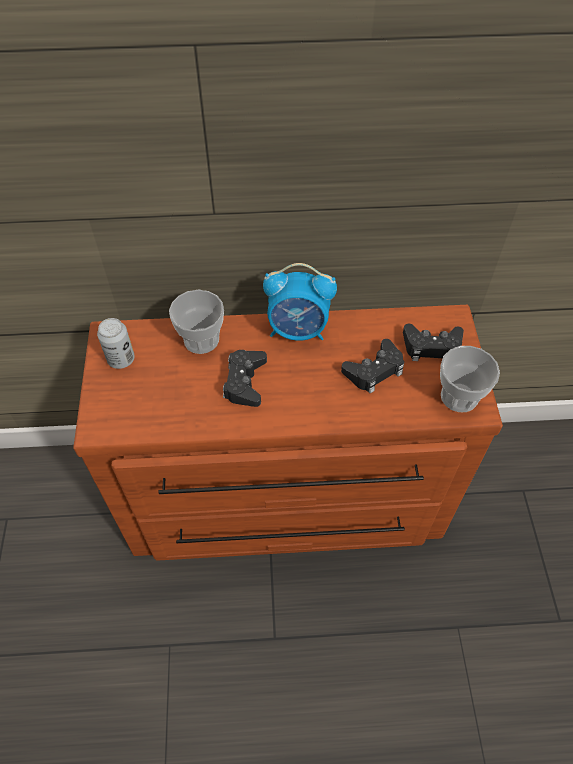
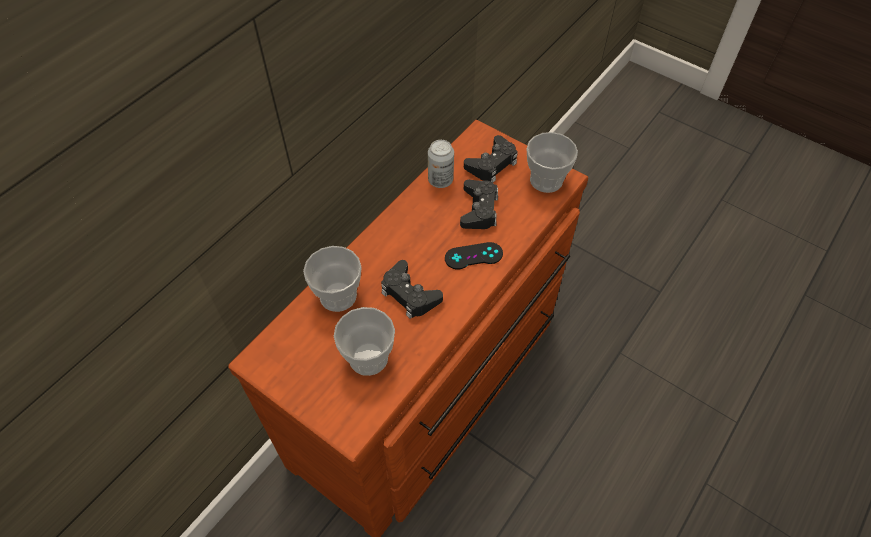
camera: 50 degrees left, 0 degrees up
can [97,318,135,369] -> can moved to [428,140,454,188]
alarm clock [263,263,337,341] -> none
none -> cup [334,307,395,376]
none -> black game controller [445,242,503,269]

